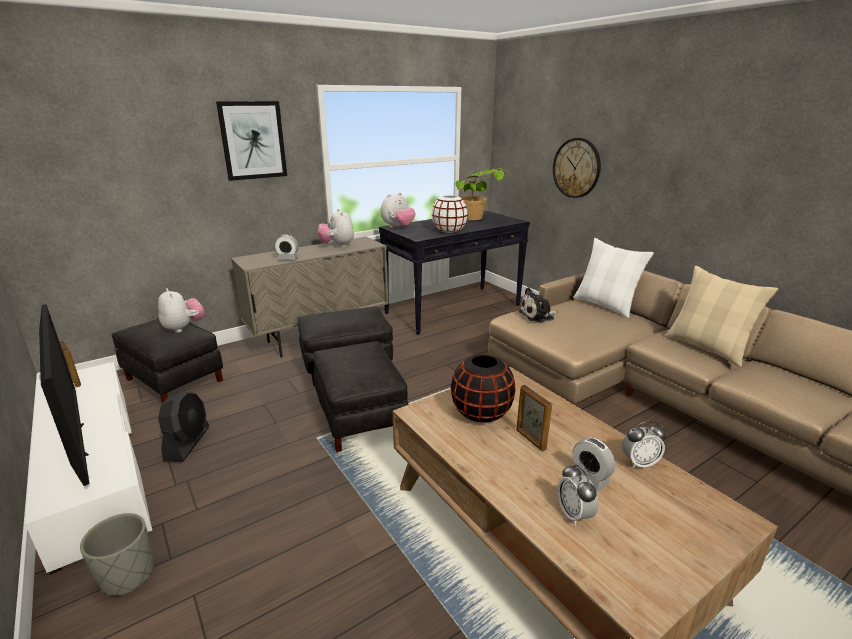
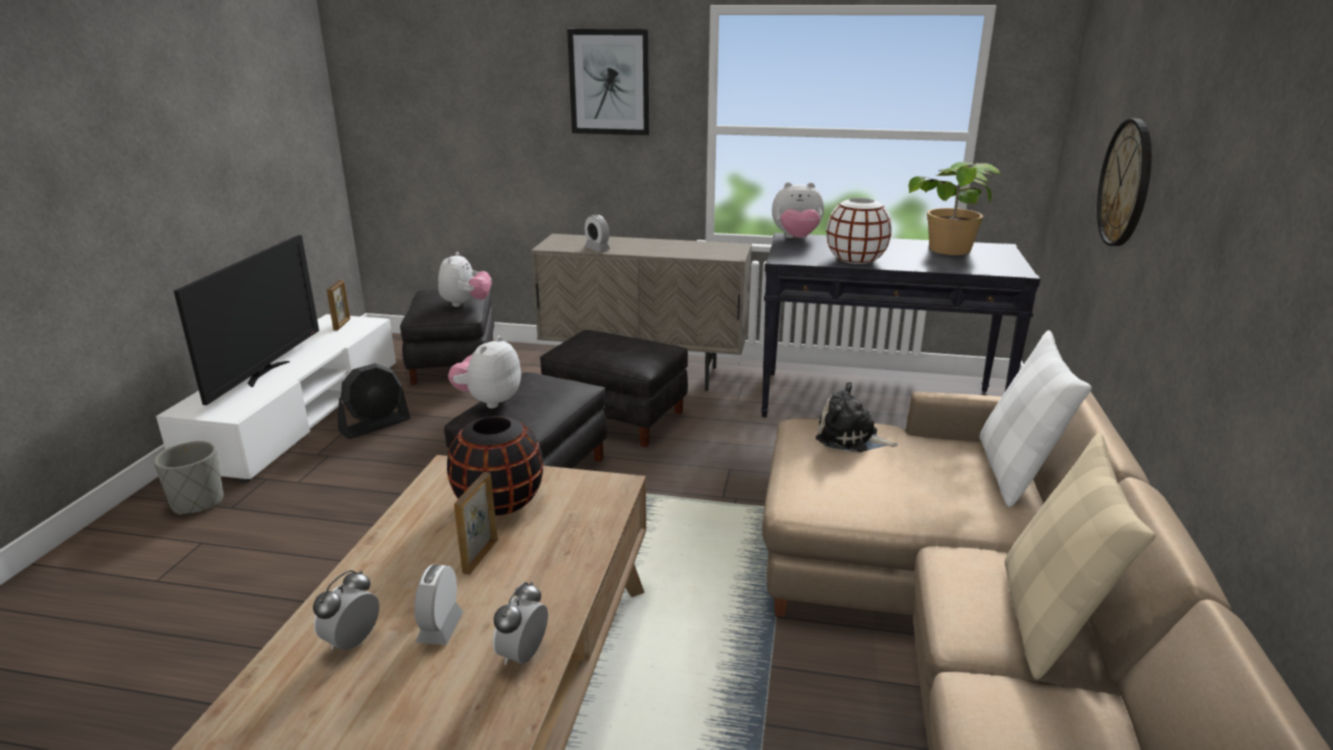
camera: 45 degrees right, 0 degrees up
plush toy [318,209,354,247] -> plush toy moved to [448,336,521,408]
alarm clock [622,421,666,468] -> alarm clock turned 75 degrees clockwise [493,582,548,665]

